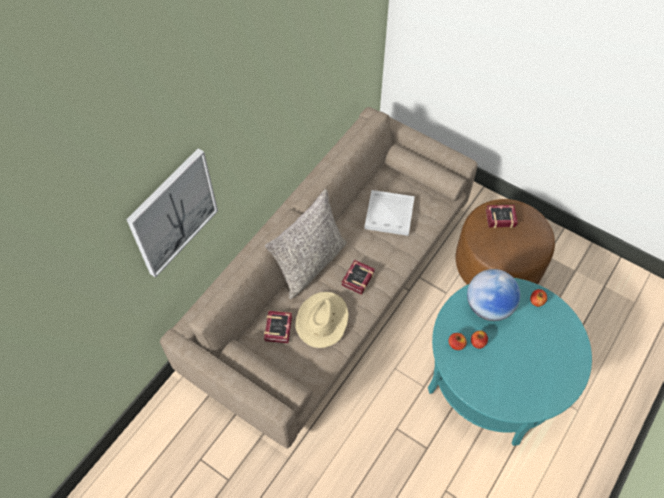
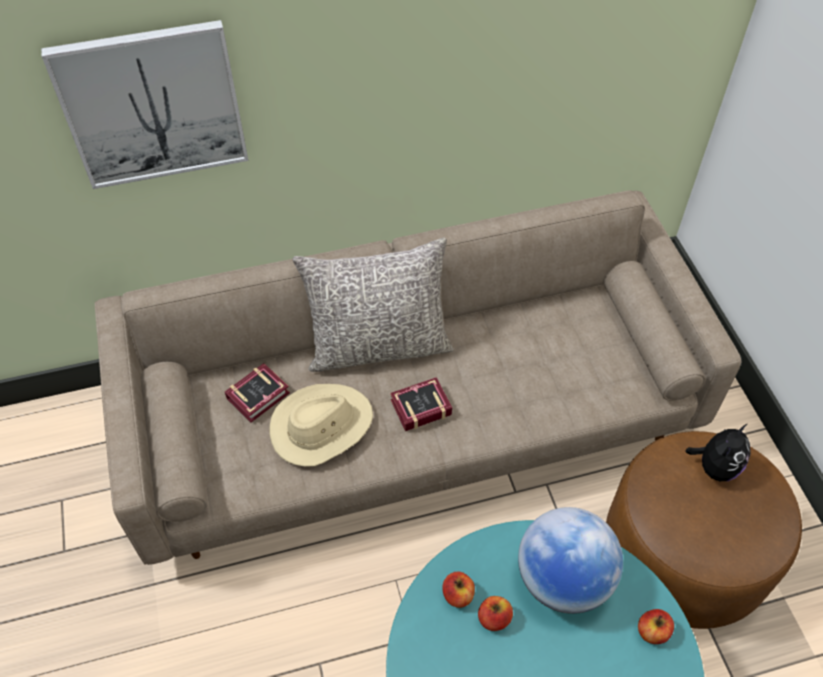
camera: 40 degrees right, 5 degrees down
white tray [364,190,415,236] -> none
book [486,205,518,228] -> plush toy [685,424,751,481]

